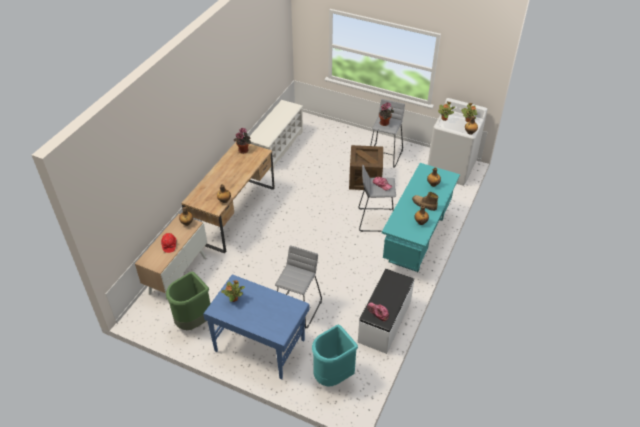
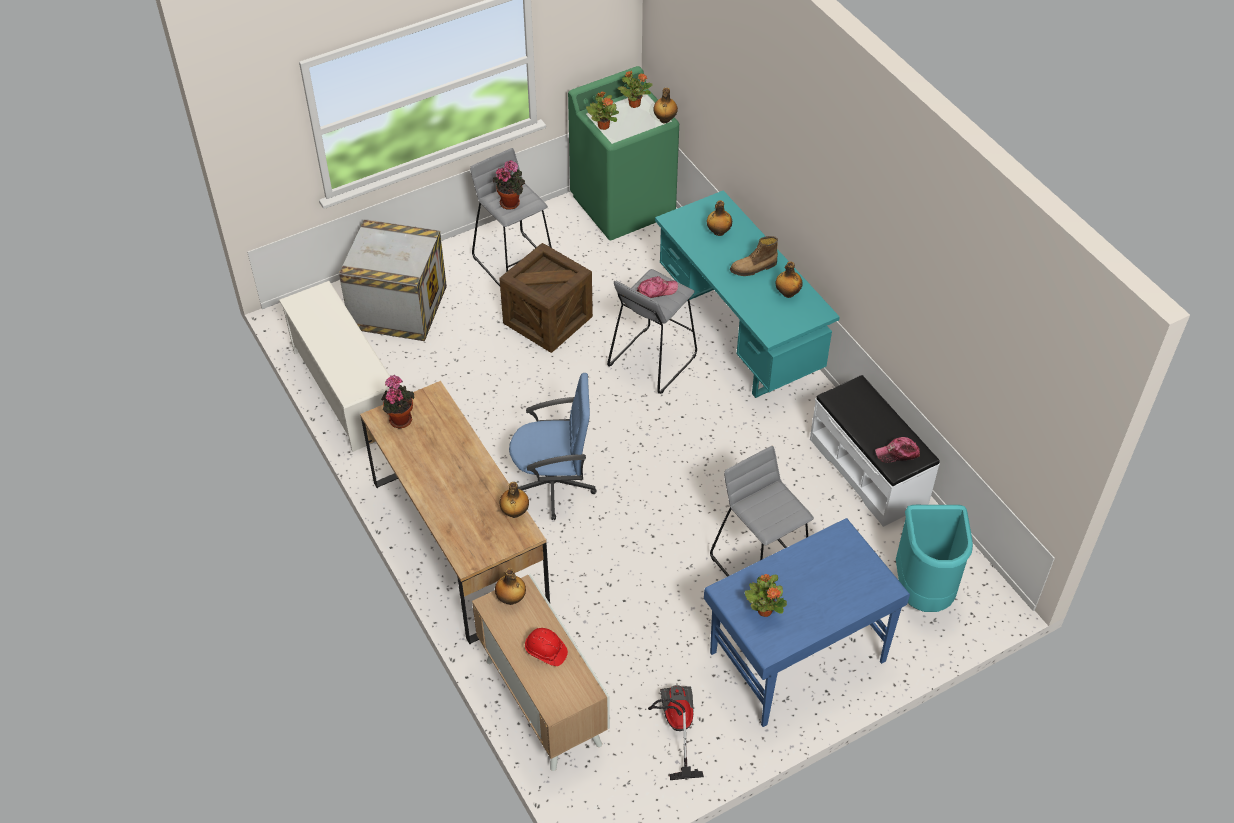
camera: 55 degrees left, 5 degrees up
green trash can [166,272,210,330] -> vacuum cleaner [648,685,704,780]
white washing machine [428,98,488,186] -> green washing machine [568,66,679,240]
none -> crate [339,219,447,341]
none -> blue office chair [509,373,597,520]

